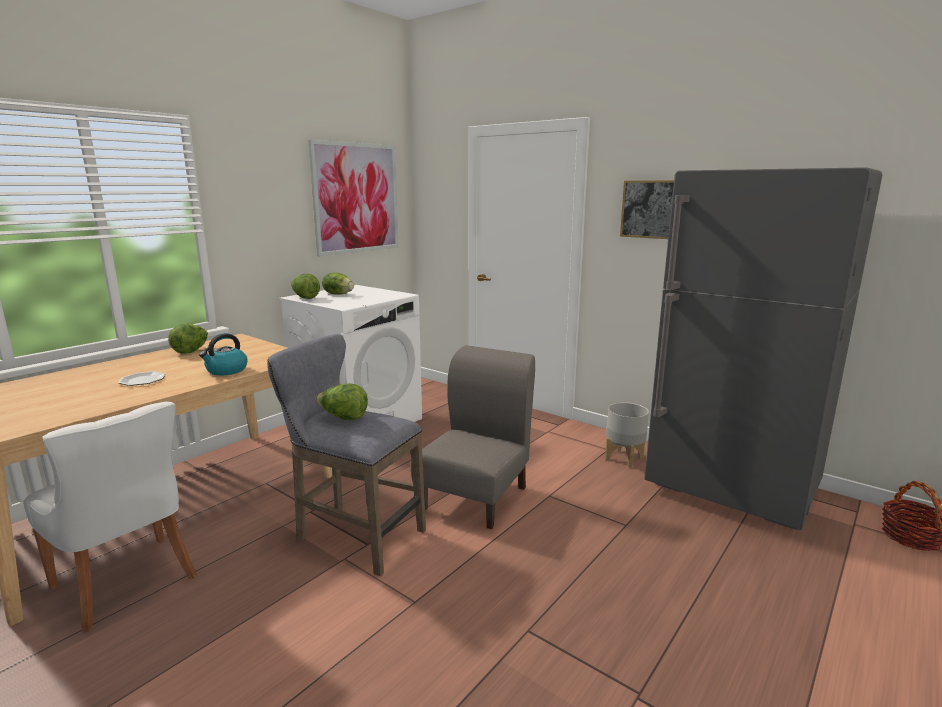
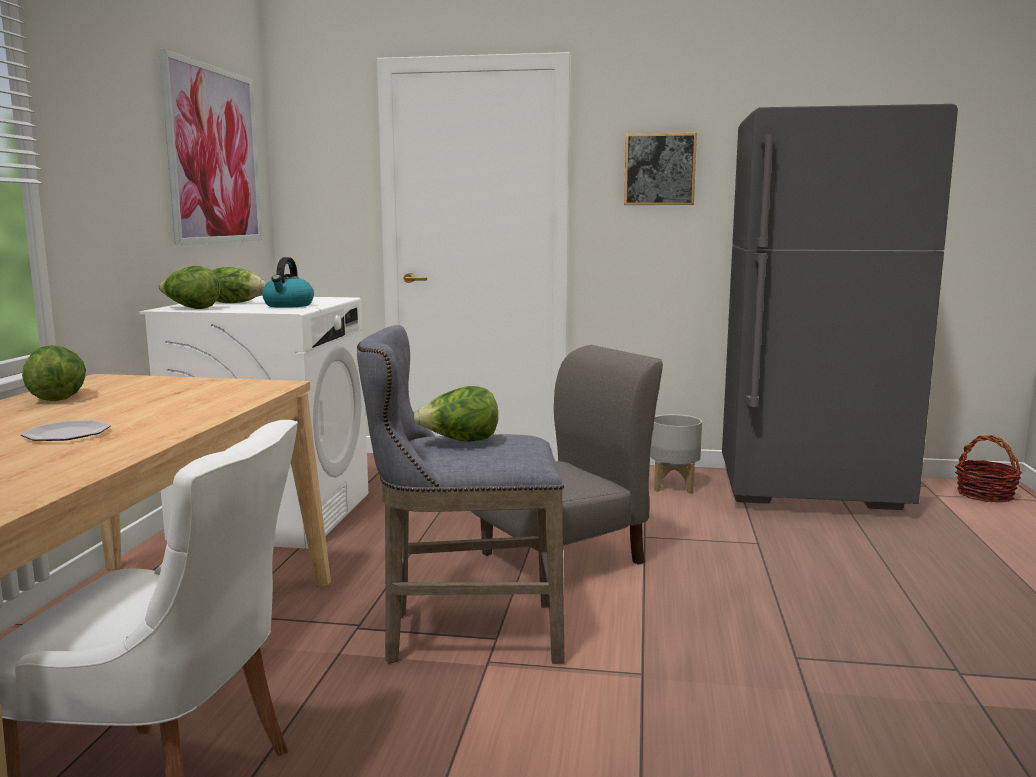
camera: 30 degrees left, 5 degrees down
kettle [199,333,248,375] -> kettle moved to [262,257,314,308]
grey chair [411,345,535,529] -> grey chair turned 60 degrees clockwise [471,345,663,573]

